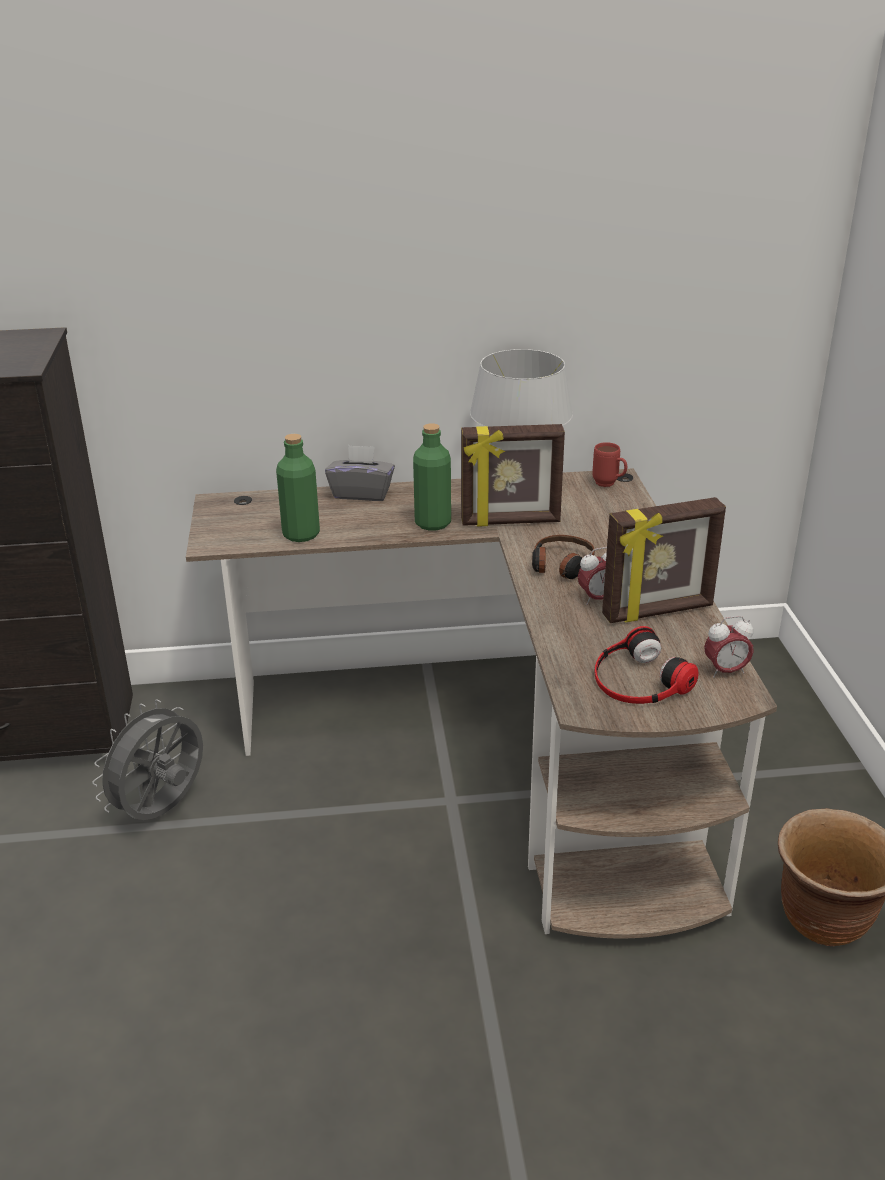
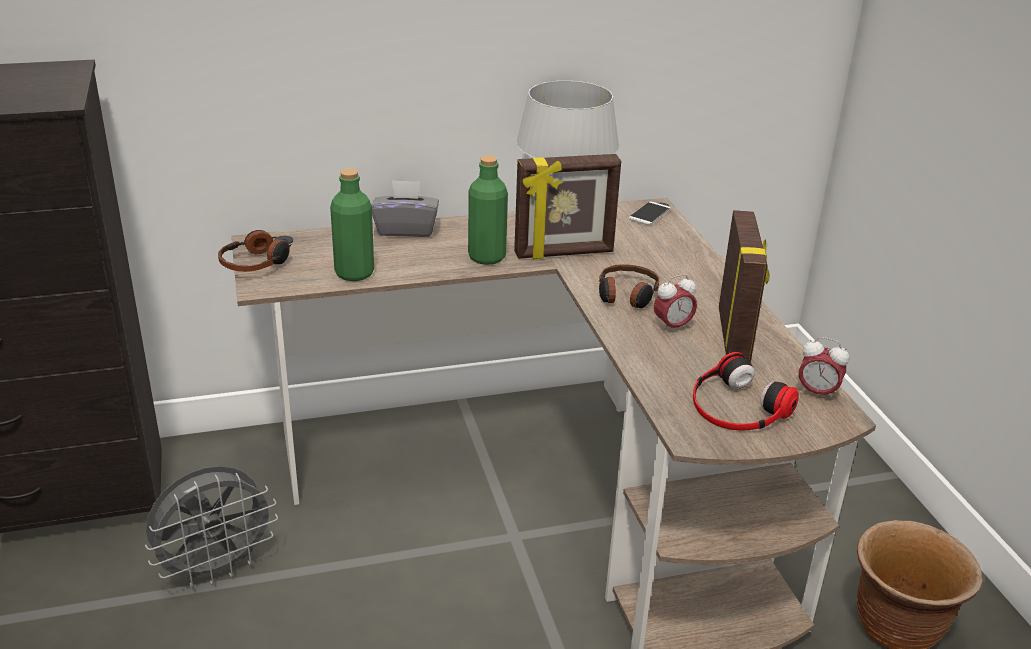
camera: 10 degrees left, 0 degrees up
grey fan [92,699,203,820] -> grey fan turned 150 degrees counterclockwise [145,466,278,588]
red mug [592,442,627,487] -> phone [629,202,671,225]
picture frame [602,497,726,623] -> picture frame turned 60 degrees counterclockwise [719,210,769,363]
alarm clock [704,616,754,678] -> alarm clock turned 45 degrees clockwise [799,337,849,401]
none -> headphones [218,230,292,272]

